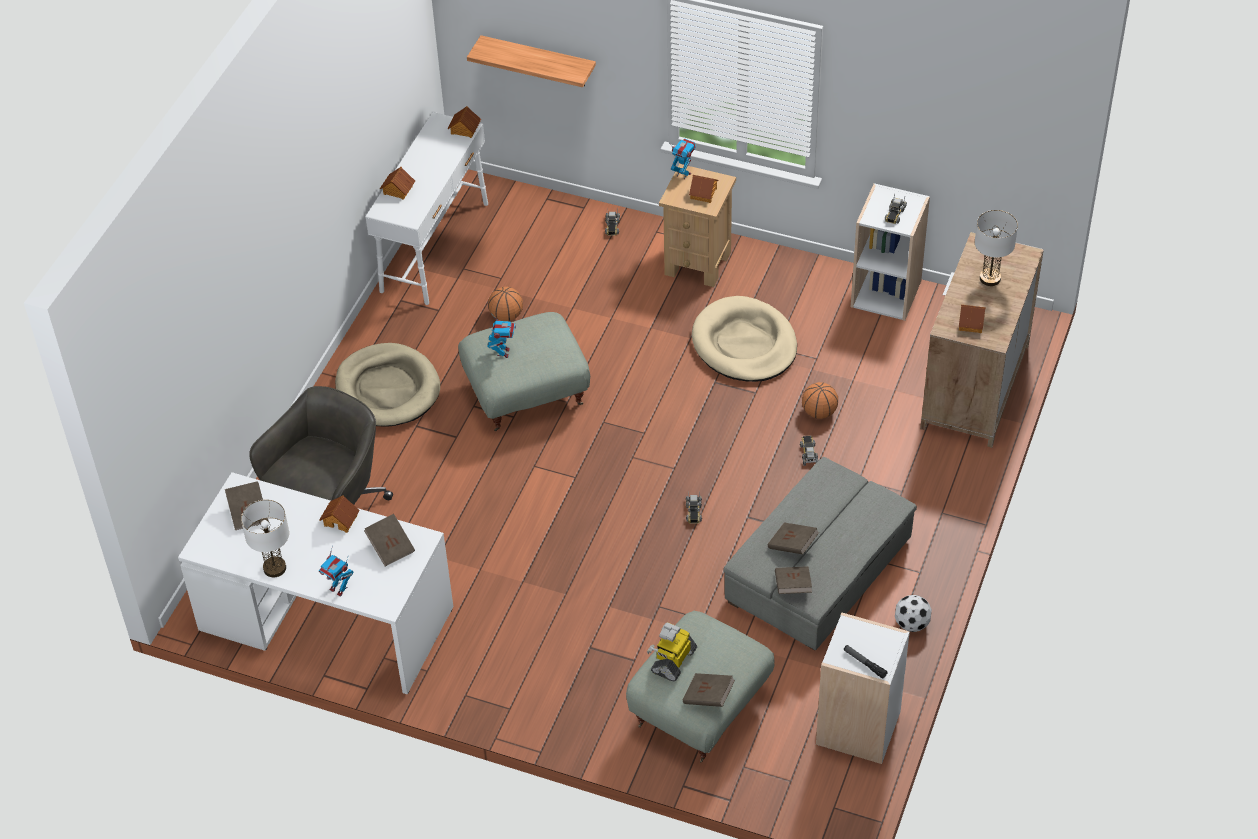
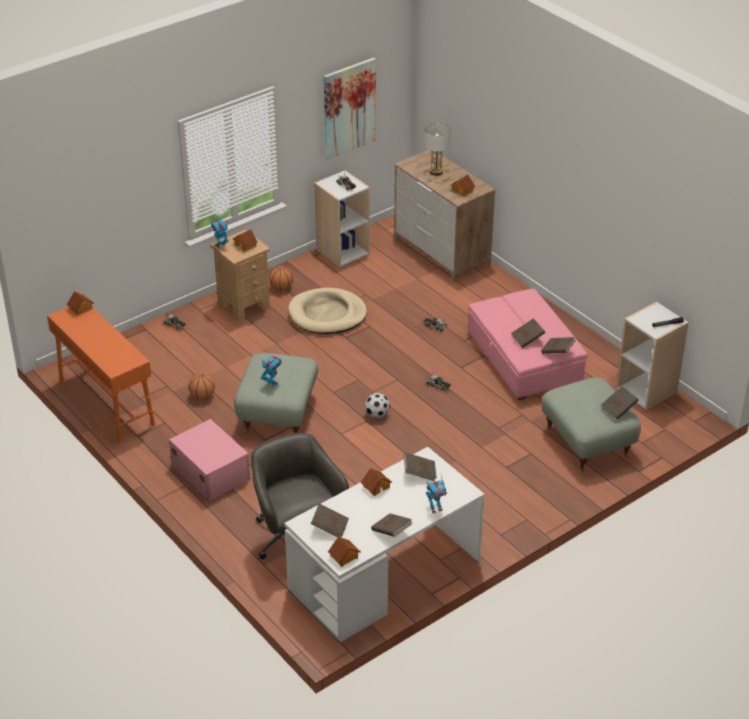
camera: 60 degrees left, 10 degrees down
table lamp [241,499,289,577] -> brown book [371,513,413,537]
beige dog bed [335,343,440,427] -> pink storage box [169,419,250,501]
white console table [366,112,488,305] -> orange console table [47,307,155,442]
toy house [380,167,415,200] -> toy house moved to [328,537,361,567]
shelf [467,35,596,87] -> none
toy robot [647,622,697,681] -> none
grey ottoman [723,457,917,650] -> pink ottoman [468,288,587,400]
basketball [802,382,838,419] -> basketball moved to [269,266,293,291]
football [895,595,932,632] -> football moved to [365,393,390,418]
none -> picture [324,58,376,160]

